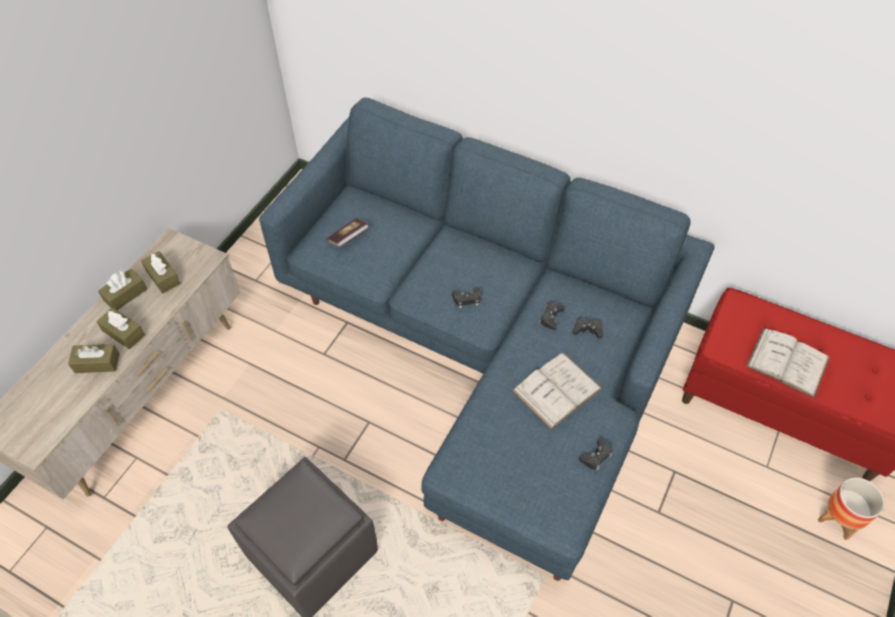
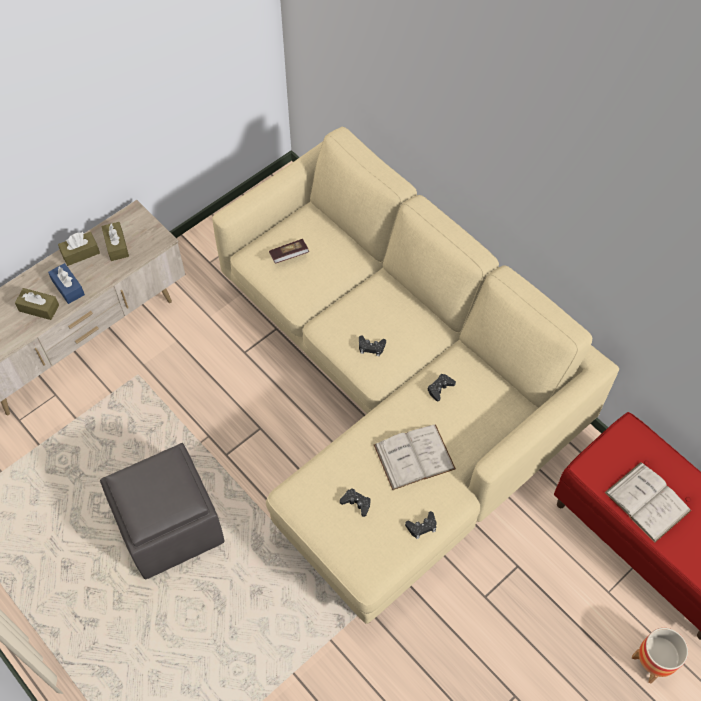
camera: 20 degrees right, 5 degrees up
brown tissue box [96,307,145,349] -> blue tissue box [48,263,85,304]
blue sofa [259,97,715,581] -> beige sofa [212,126,619,624]
black game controller [572,317,603,339] -> black game controller moved to [340,488,371,517]

